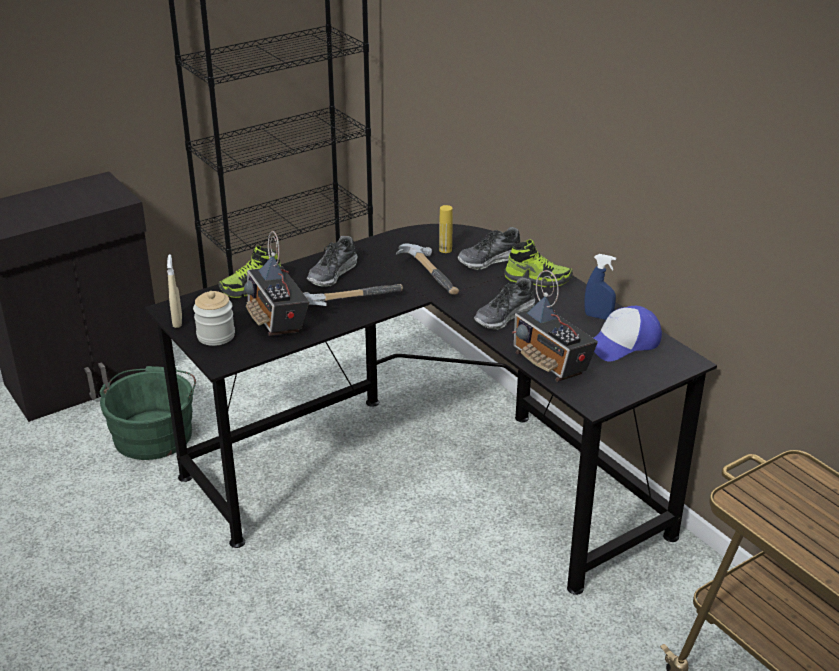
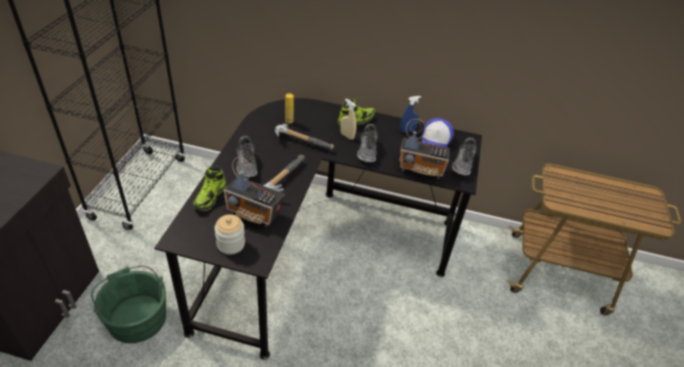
camera: 45 degrees left, 10 degrees up
beige spray bottle [167,254,182,328] -> beige spray bottle moved to [340,99,357,140]
shoe [458,227,520,270] -> shoe moved to [452,138,477,176]

